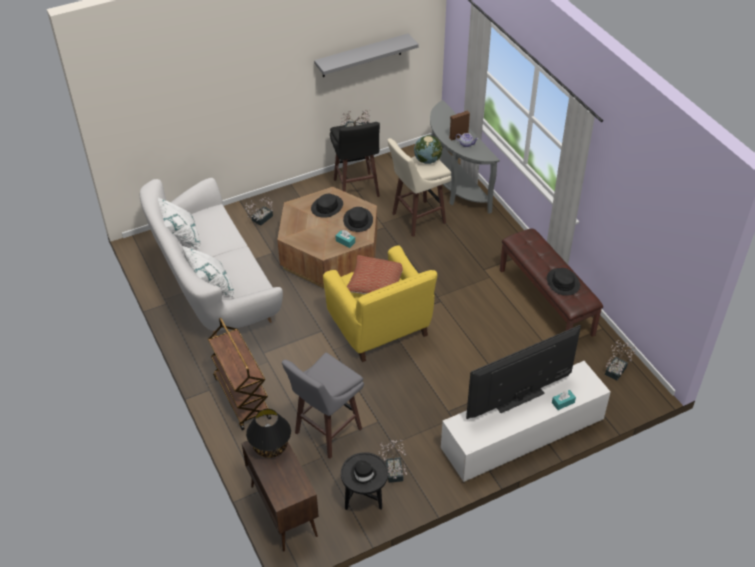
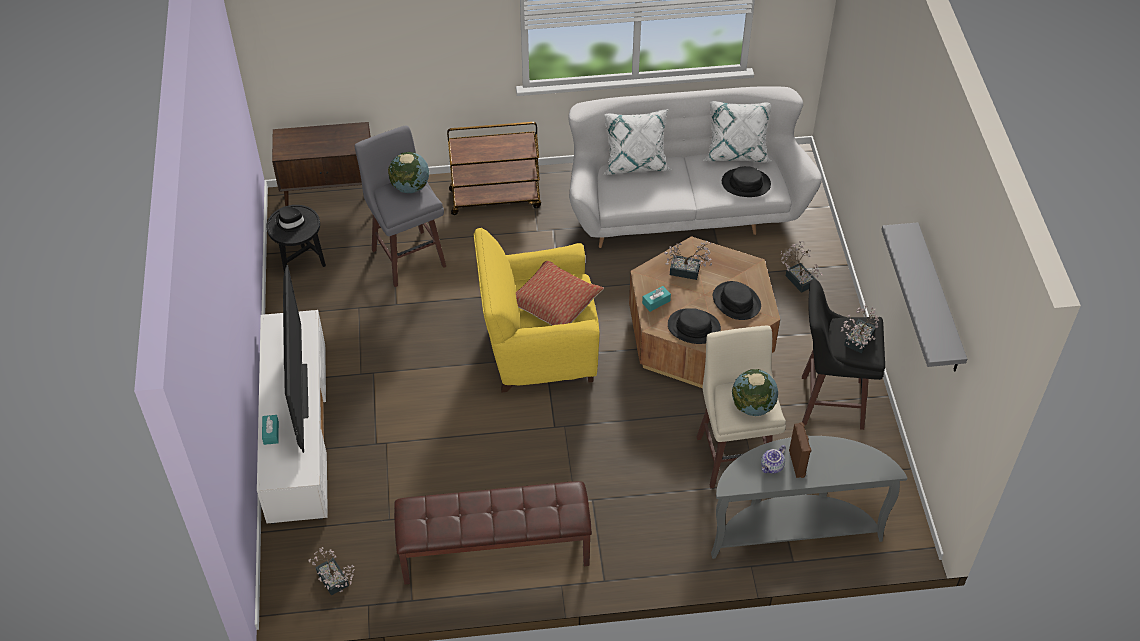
camera: 110 degrees right, 5 degrees up
black table lamp [246,409,291,458] -> none
potted plant [379,440,407,483] -> potted plant moved to [664,241,712,280]
black hat [547,268,580,296] -> black hat moved to [722,166,771,197]
none -> globe [388,152,429,193]

